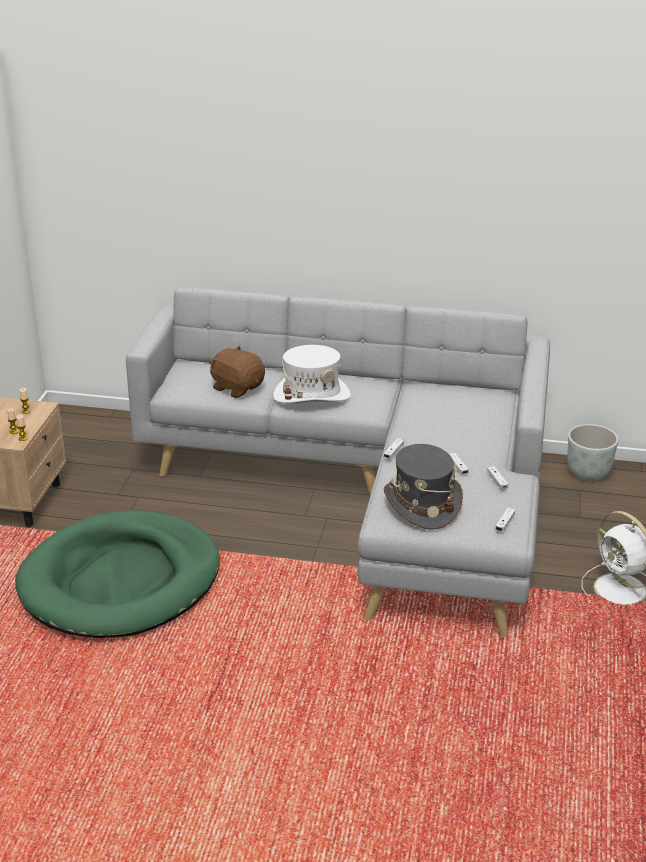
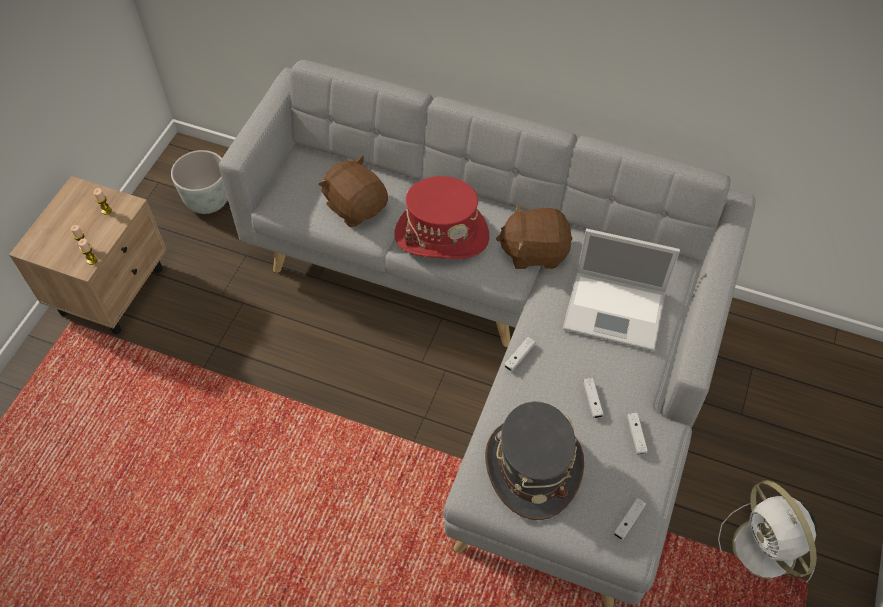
camera: 10 degrees right, 25 degrees up
green dog bed [15,510,220,638] -> none
white hat [273,345,351,403] -> red hat [394,176,489,259]
grey planter [567,424,618,481] -> grey planter moved to [171,150,228,214]
none -> brown plush toy [496,204,572,269]
none -> laptop [563,228,680,351]

